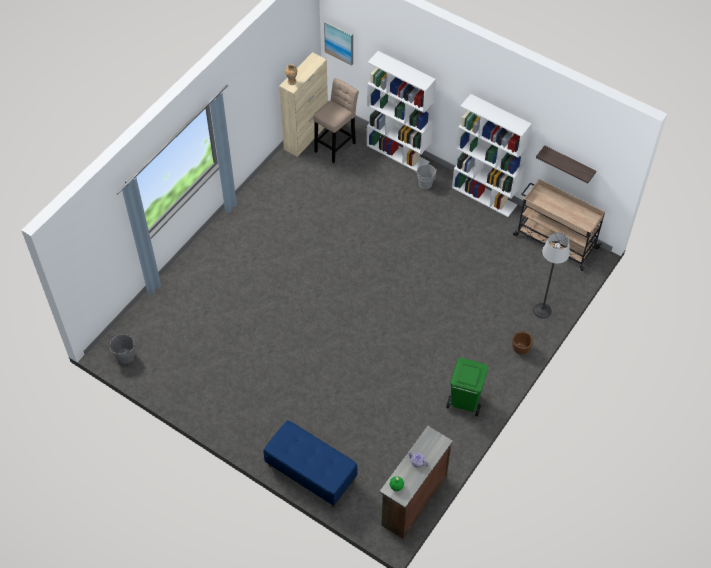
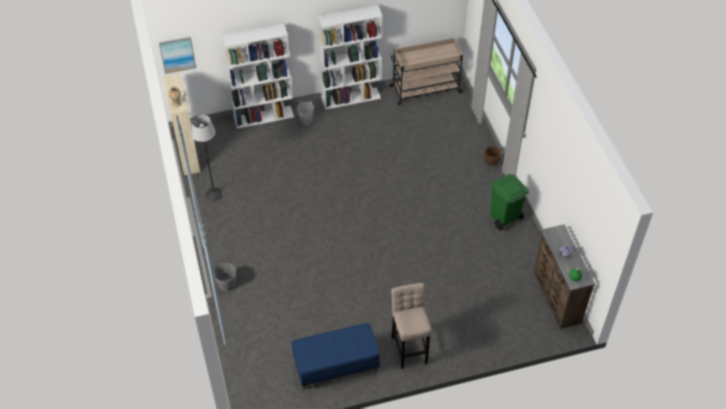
camera: 50 degrees left, 5 degrees down
grey bucket [110,334,134,364] -> grey bucket moved to [213,263,236,291]
blue bench [264,420,357,508] -> blue bench moved to [292,323,380,389]
beige stool [314,78,359,163] -> beige stool moved to [391,283,431,369]
floor lamp [533,232,570,319] -> floor lamp moved to [191,114,222,201]
shelf [536,145,596,184] -> none

